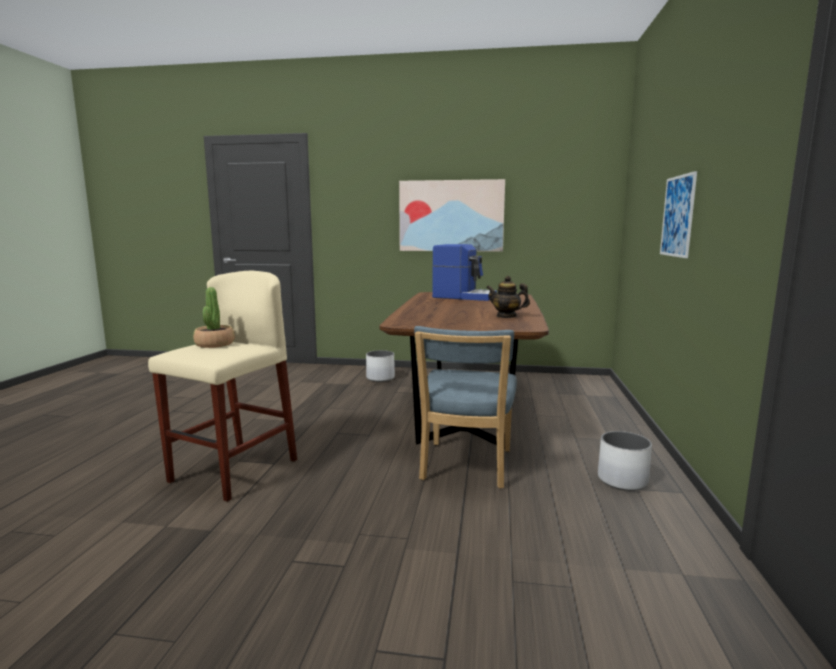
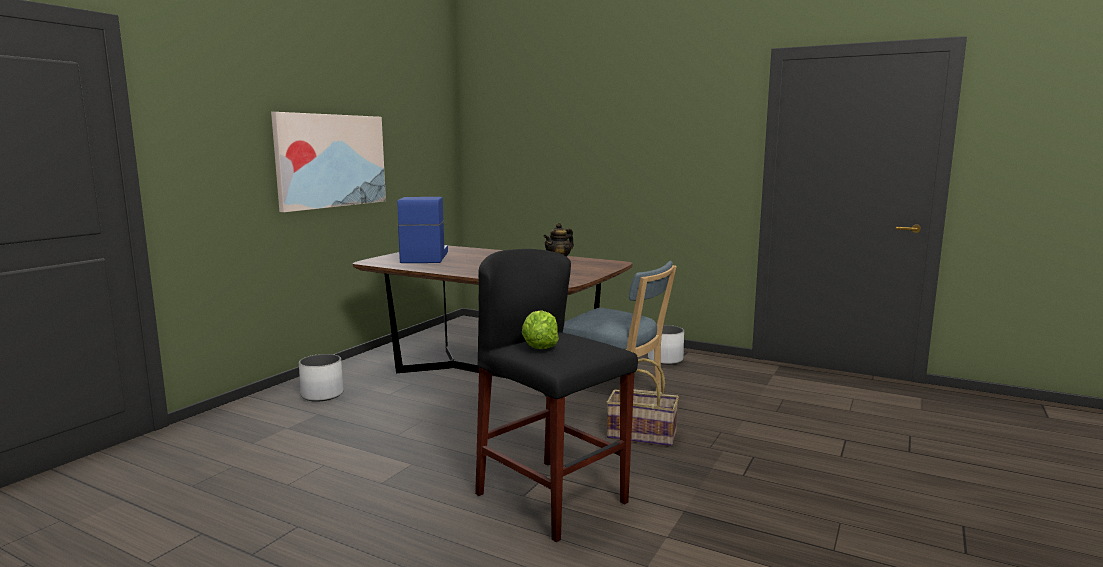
camera: 70 degrees left, 0 degrees up
beige stool [148,271,297,502] -> black stool [475,249,638,542]
potted plant [193,287,235,348] -> lettuce [522,310,559,349]
coffee machine [432,244,497,301] -> coffee machine turned 45 degrees counterclockwise [397,197,448,263]
picture [660,171,697,258] -> none
none -> basket [606,358,679,446]

